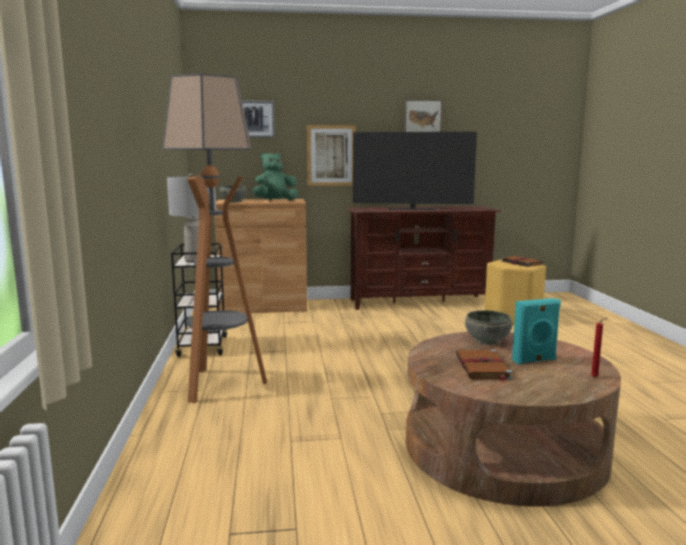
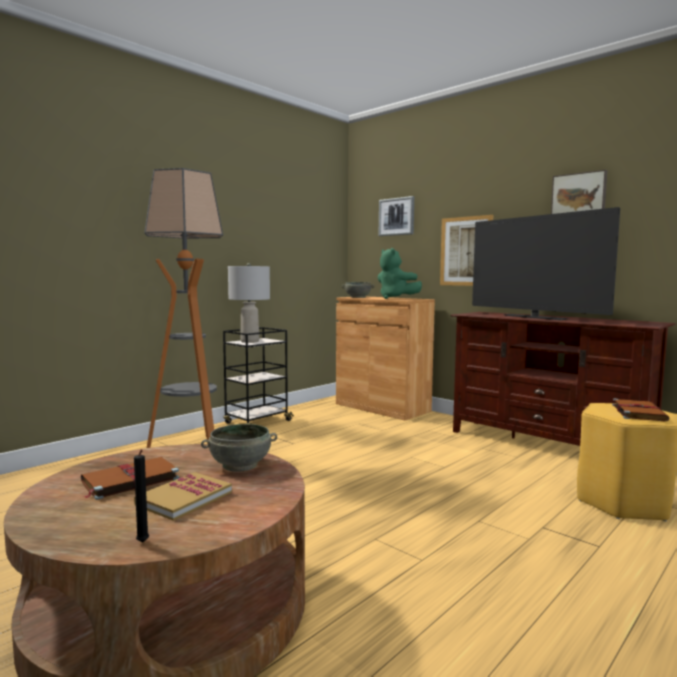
camera: 50 degrees right, 5 degrees down
green plush toy [252,152,298,200] -> green plush toy turned 150 degrees counterclockwise [378,248,422,299]
turquoise speaker [512,298,561,364] -> book [134,472,232,521]
red candle [591,318,607,378] -> black candle [134,449,149,542]

